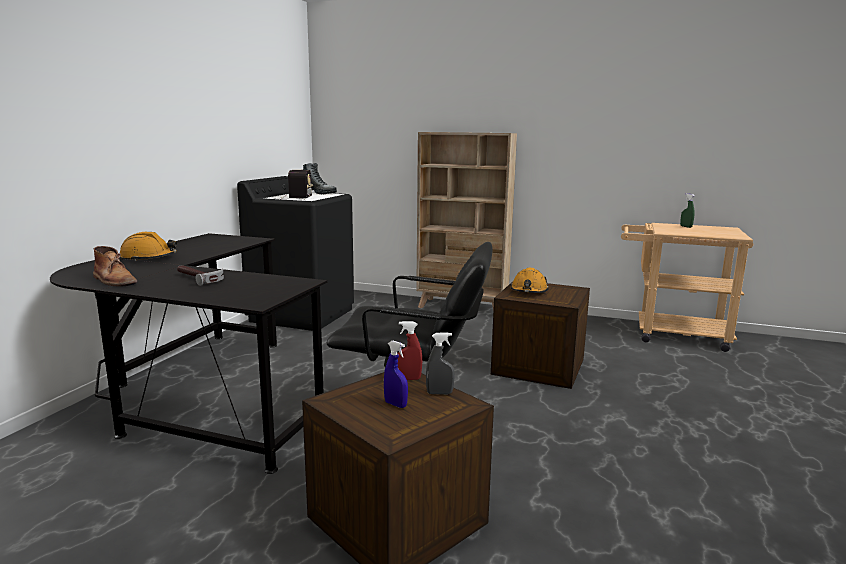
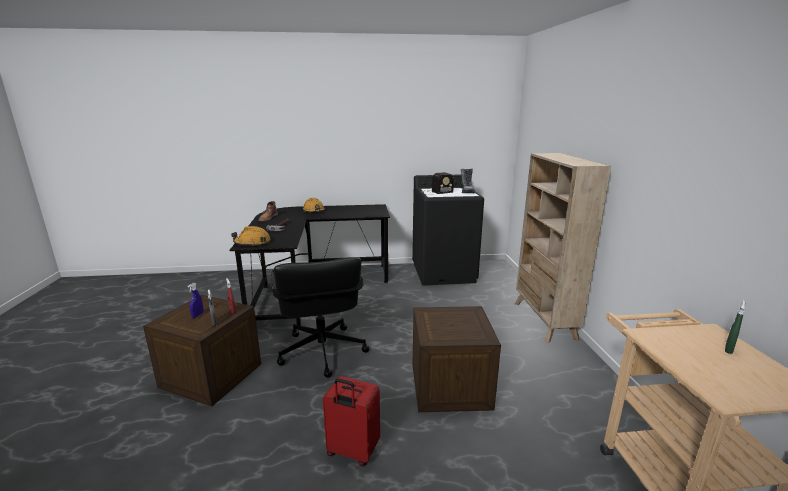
camera: 65 degrees right, 5 degrees up
orange hard hat [510,268,549,293] -> orange hard hat moved to [231,226,271,247]
none -> red suitcase [323,376,380,466]

